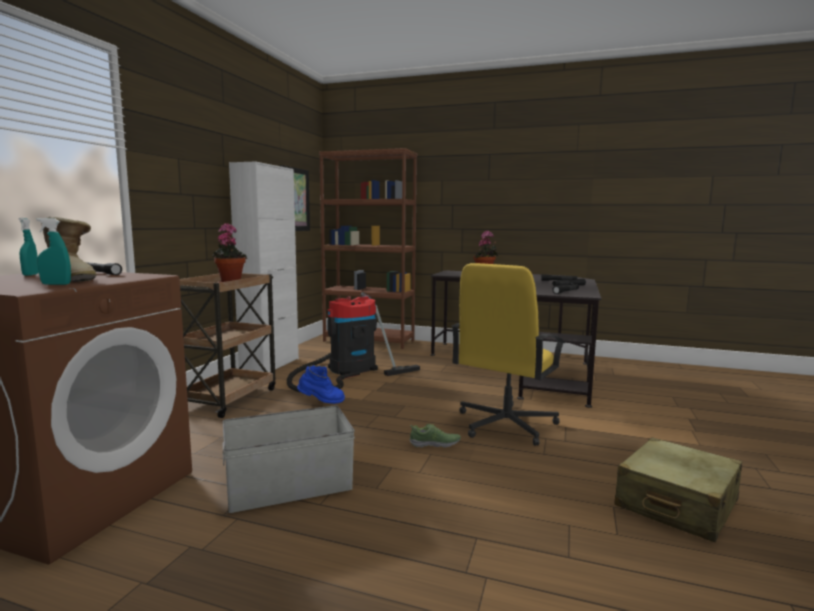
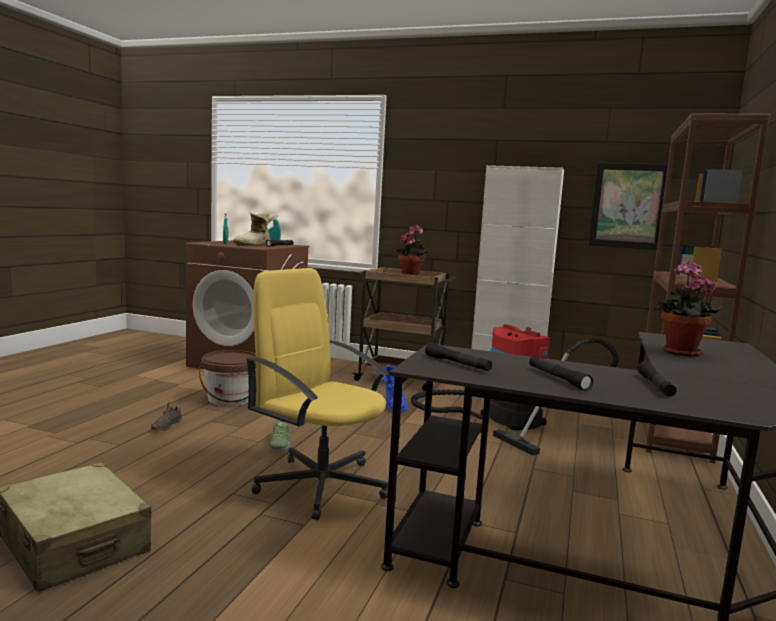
camera: 90 degrees right, 0 degrees up
grey storage box [222,405,355,513] -> brown bucket [199,350,256,406]
none -> black shoe [151,402,182,431]

